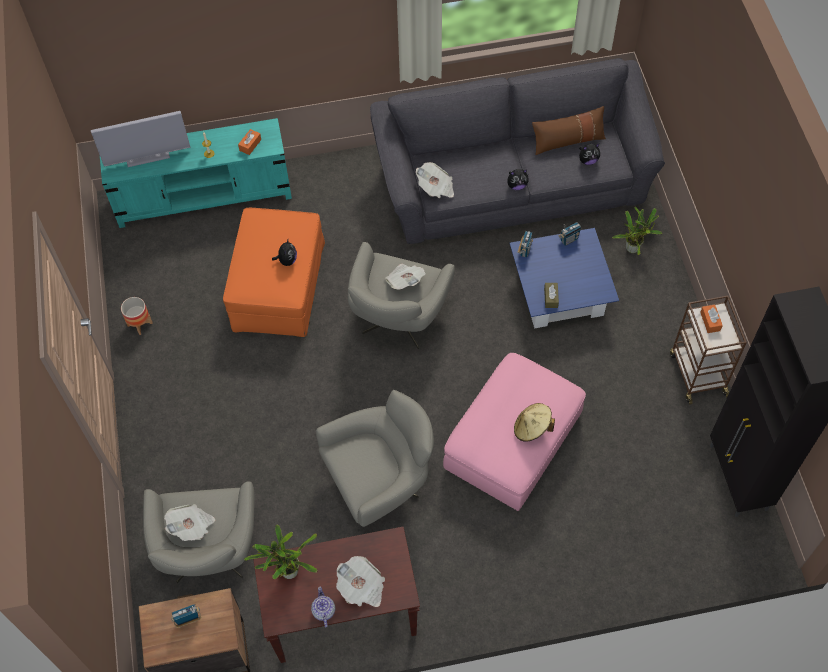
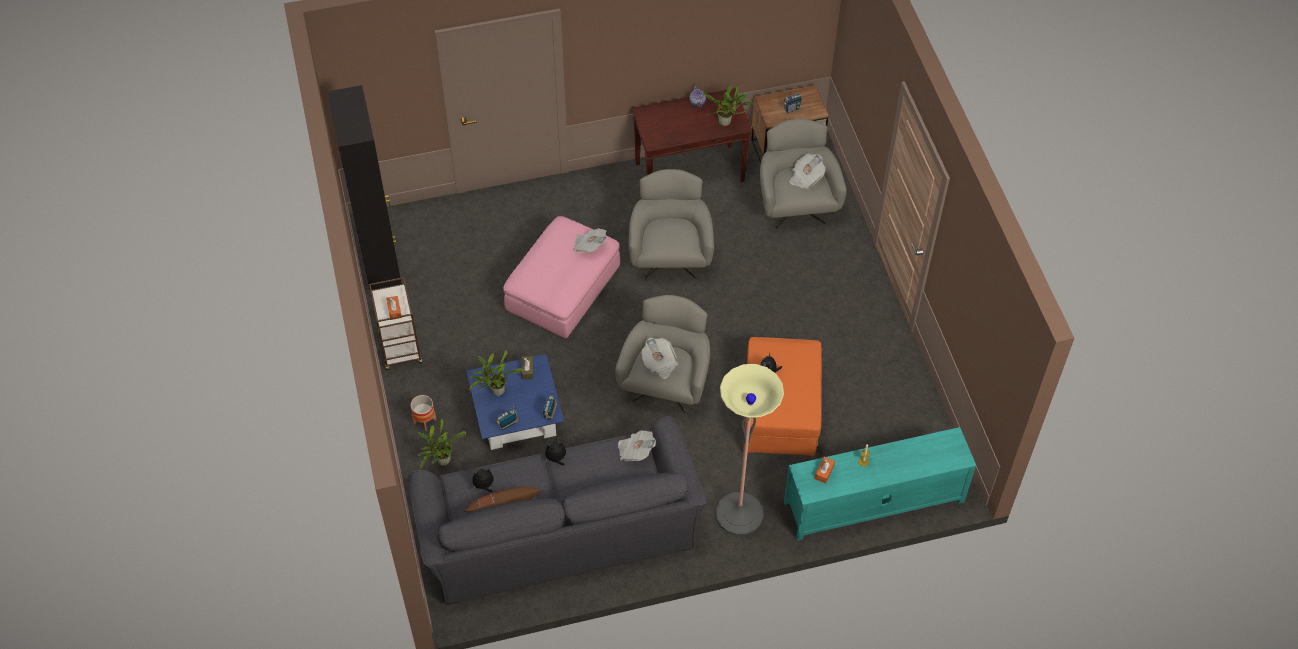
camera: 175 degrees right, 5 degrees down
television [91,111,190,167] -> none
planter [121,297,153,335] -> planter moved to [410,395,436,431]
grey armchair [316,390,434,527] -> grey armchair turned 120 degrees clockwise [629,169,714,279]
newspaper [336,556,385,607] -> newspaper moved to [573,228,607,253]
beige hat [514,403,555,442] -> none
none -> potted plant [469,351,523,396]
none -> floor lamp [716,364,784,536]

